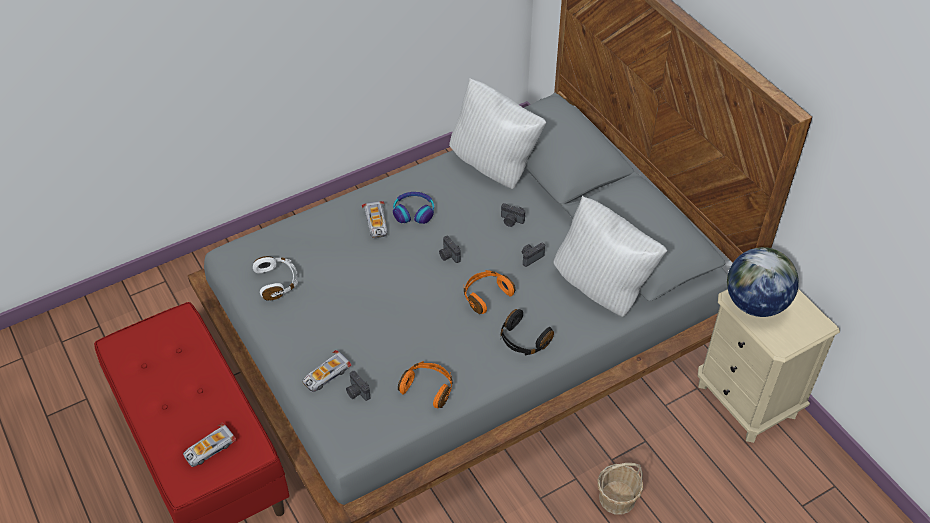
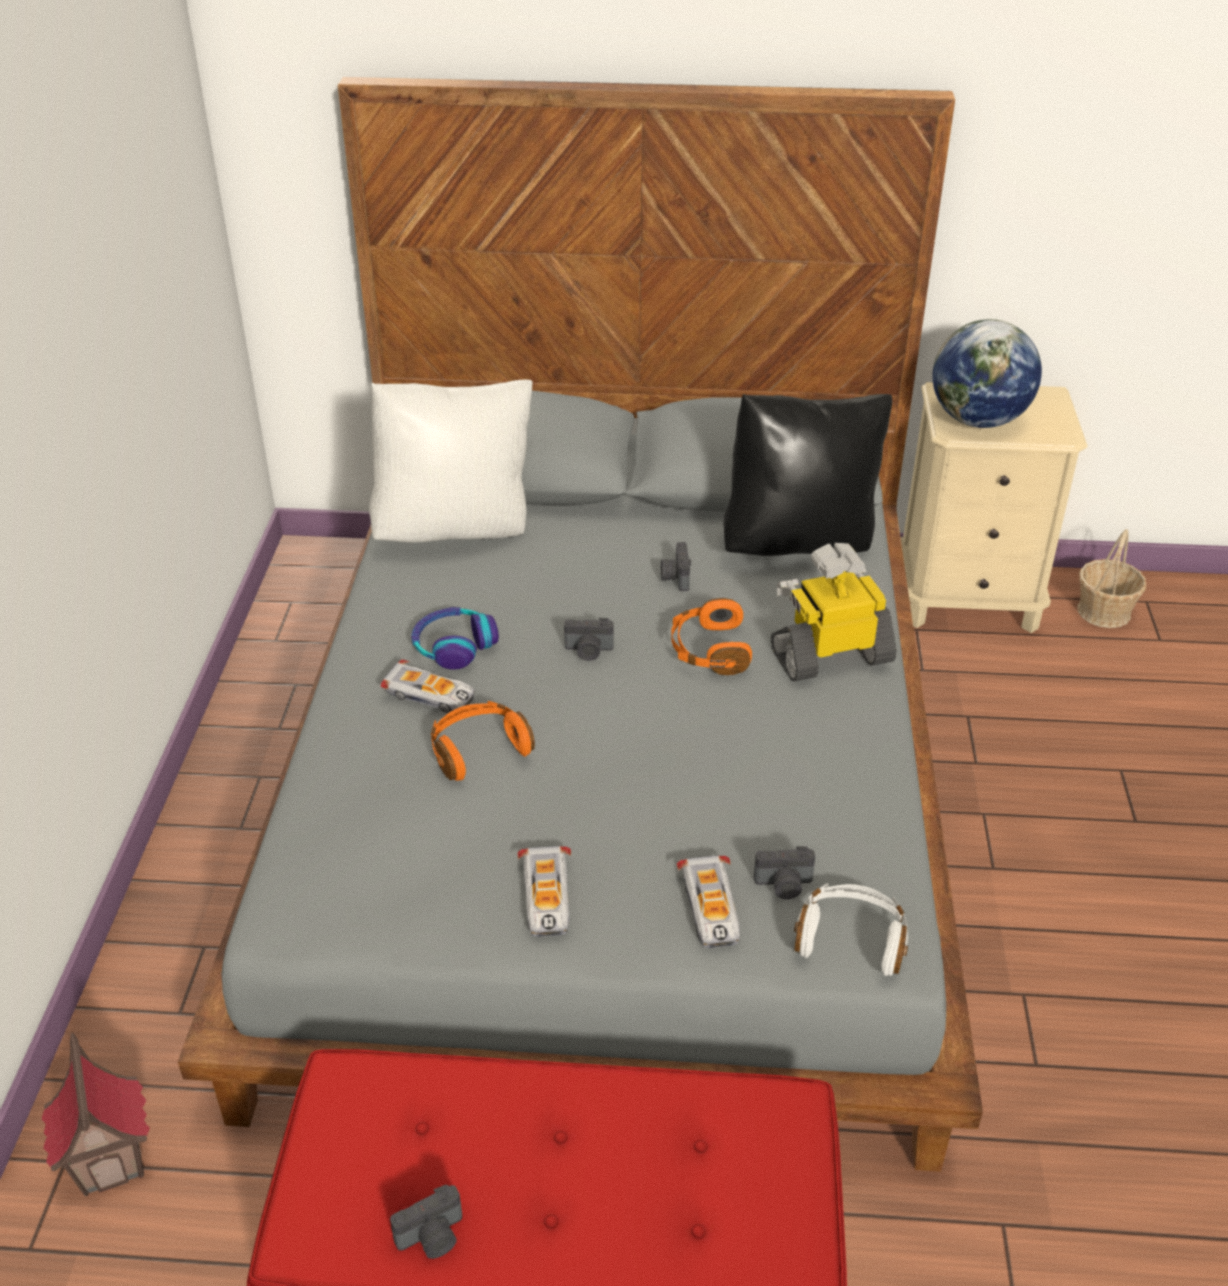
camera: 55 degrees left, 10 degrees down
toy car [183,423,236,467] -> toy car moved to [517,846,572,937]
white headphones [253,256,298,301] -> white headphones moved to [794,883,908,976]
orange headphones [398,361,452,408] -> orange headphones moved to [431,701,535,781]
camera [501,203,525,227] -> camera moved to [390,1185,462,1259]
black headphones [501,309,554,355] -> toy robot [771,543,897,682]
white pillow [553,196,667,317] -> black pillow [723,394,892,556]
basket [597,463,643,515] -> basket moved to [1078,529,1146,628]
none -> toy house [41,1033,150,1196]

